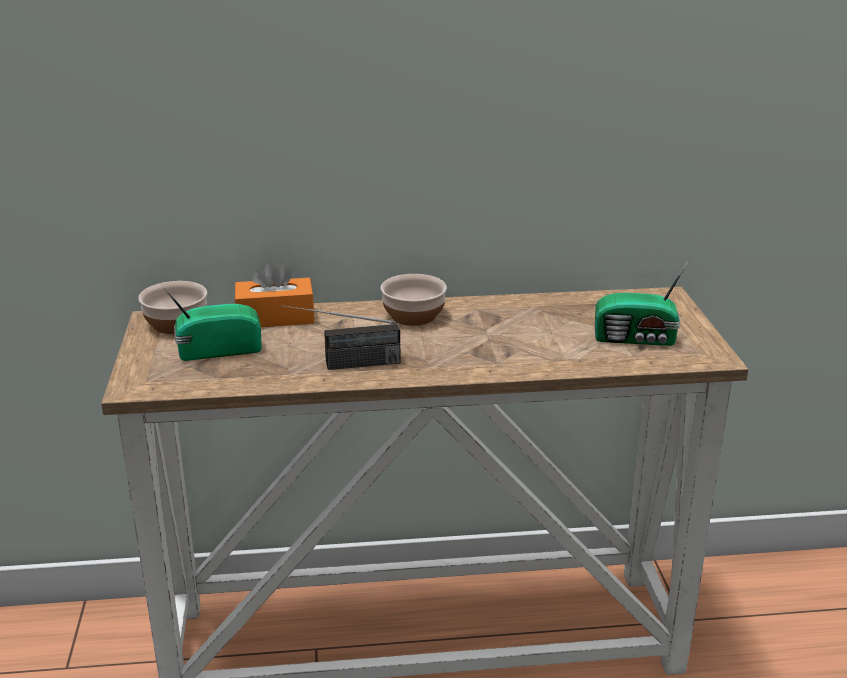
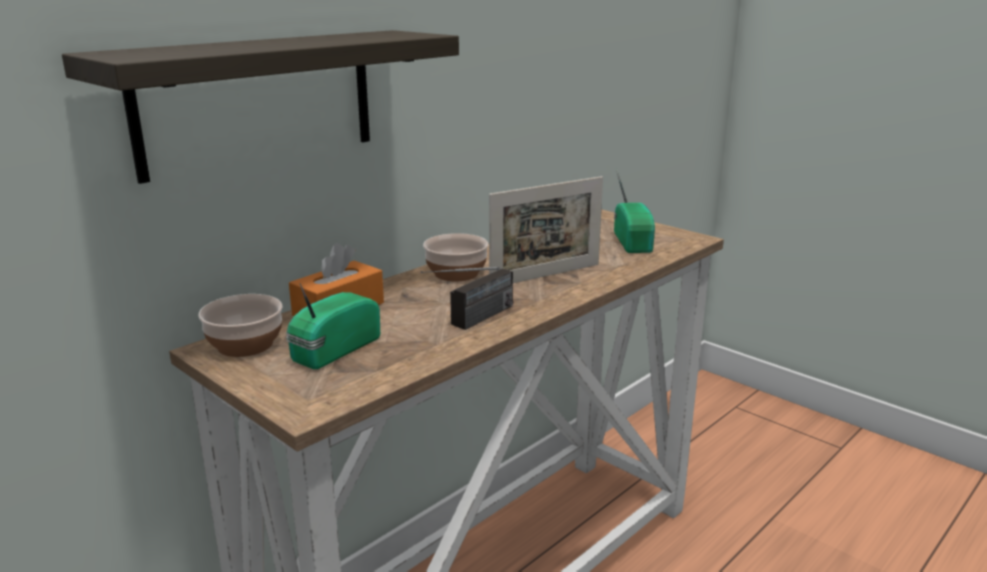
camera: 40 degrees left, 5 degrees down
radio [595,261,688,346] -> radio turned 60 degrees counterclockwise [614,168,655,253]
none -> shelf [62,30,459,184]
none -> picture frame [489,176,603,283]

